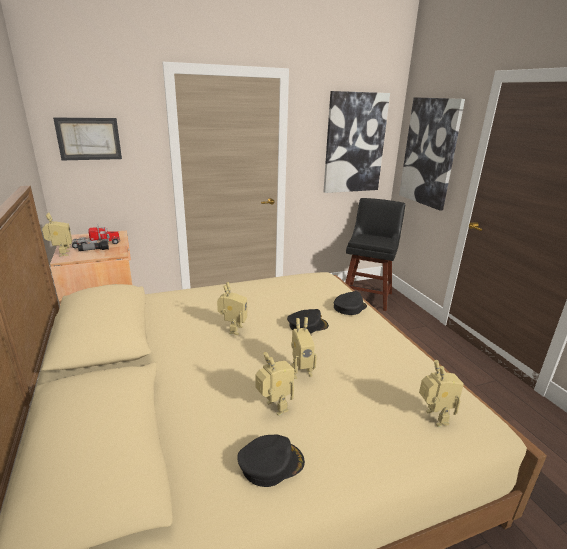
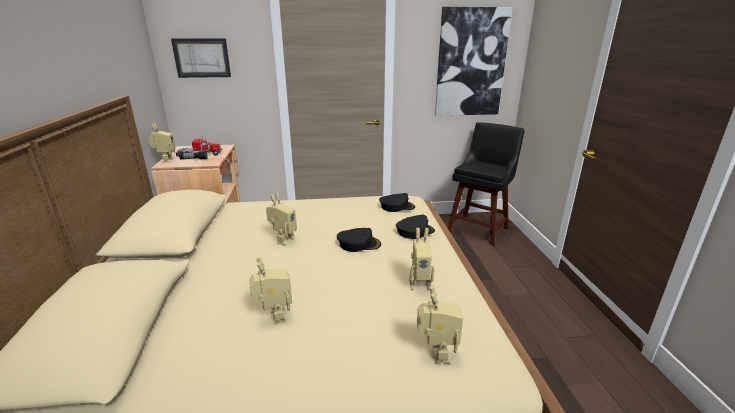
camera: 15 degrees right, 0 degrees up
black cap [237,435,305,487] -> black cap moved to [379,193,415,212]
toy robot [291,317,317,379] -> toy robot moved to [409,228,435,290]
picture [399,97,465,211] -> none

